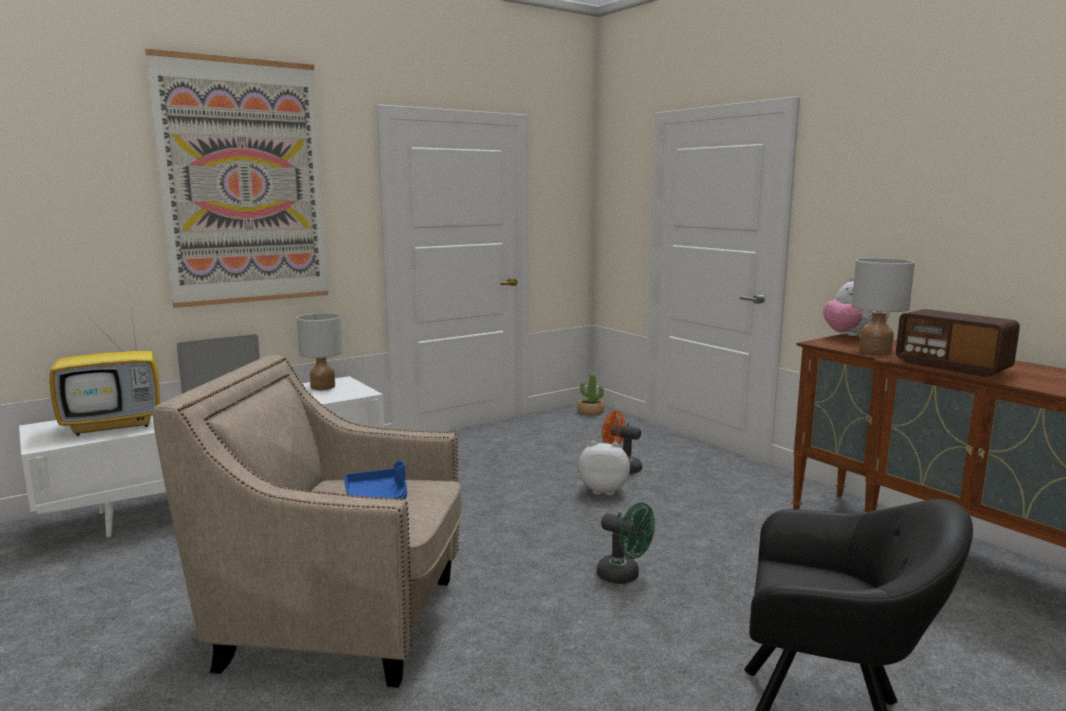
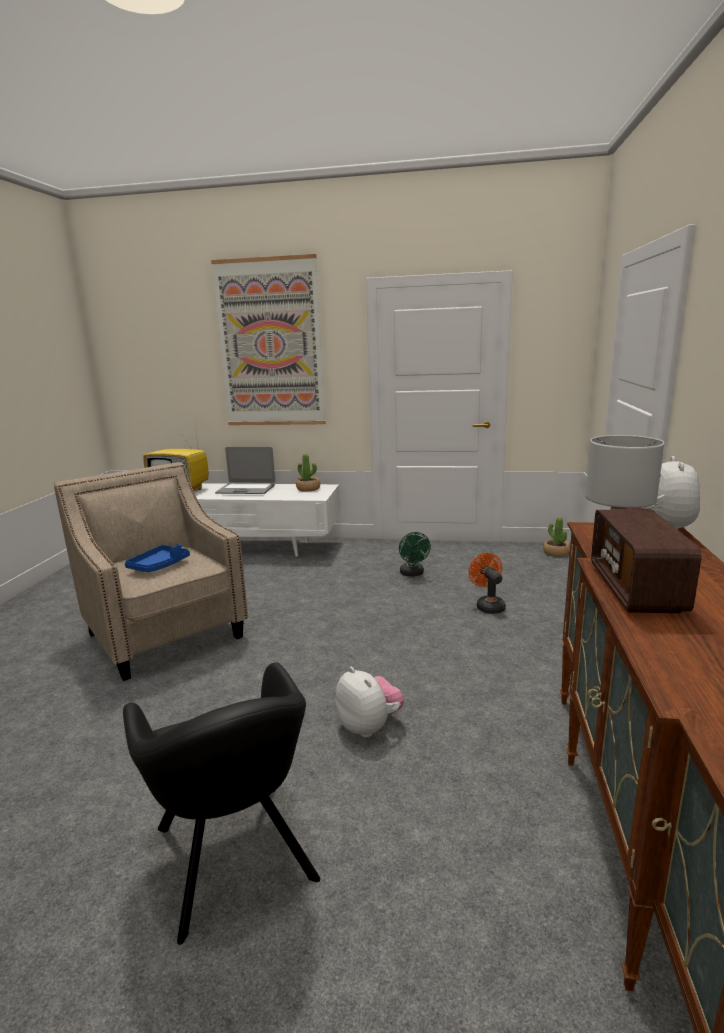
camera: 45 degrees right, 5 degrees up
grey table lamp [297,313,342,390] -> potted plant [296,454,320,492]
plush toy [578,441,630,496] -> plush toy moved to [335,667,404,738]
green fan [597,503,655,584] -> green fan moved to [399,532,431,577]

